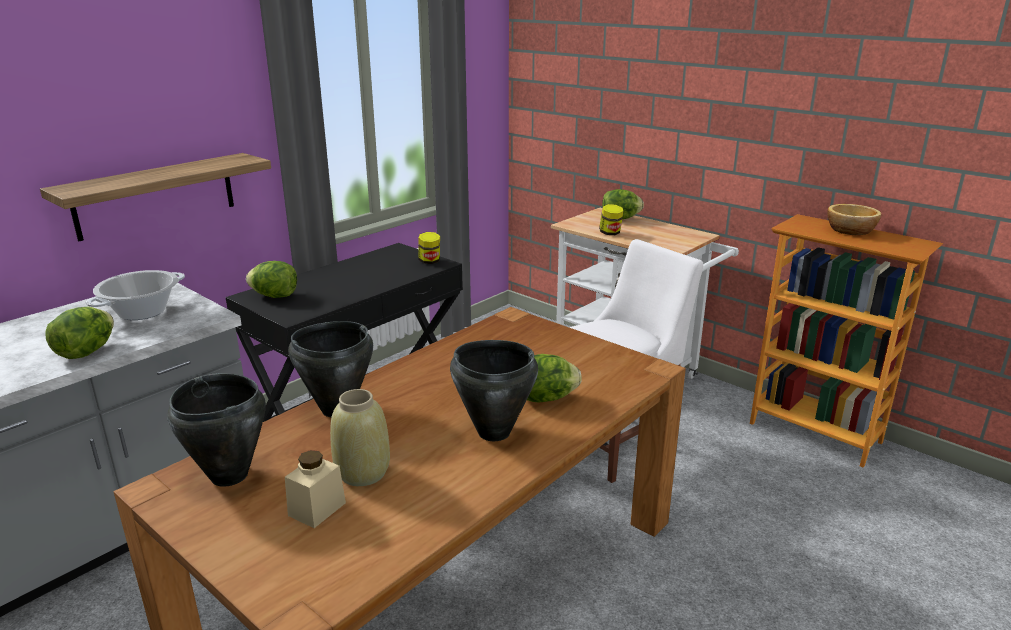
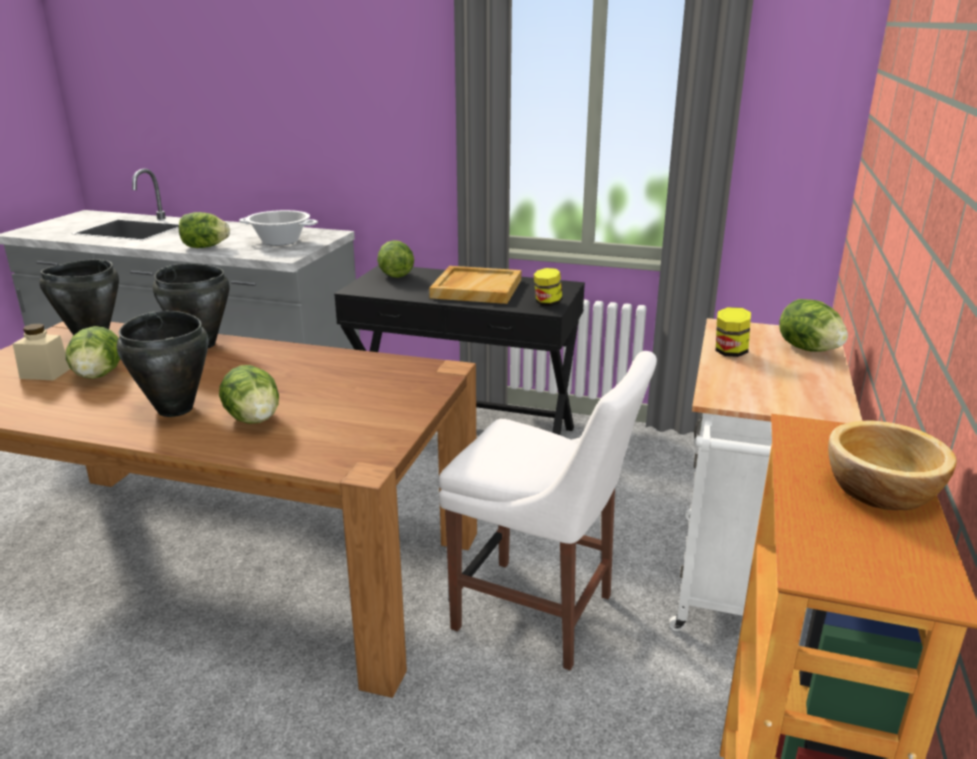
camera: 65 degrees right, 0 degrees up
shelf [40,153,271,241] -> none
beige vase [330,389,390,486] -> lettuce [66,326,120,379]
none -> beige tray [429,266,521,304]

